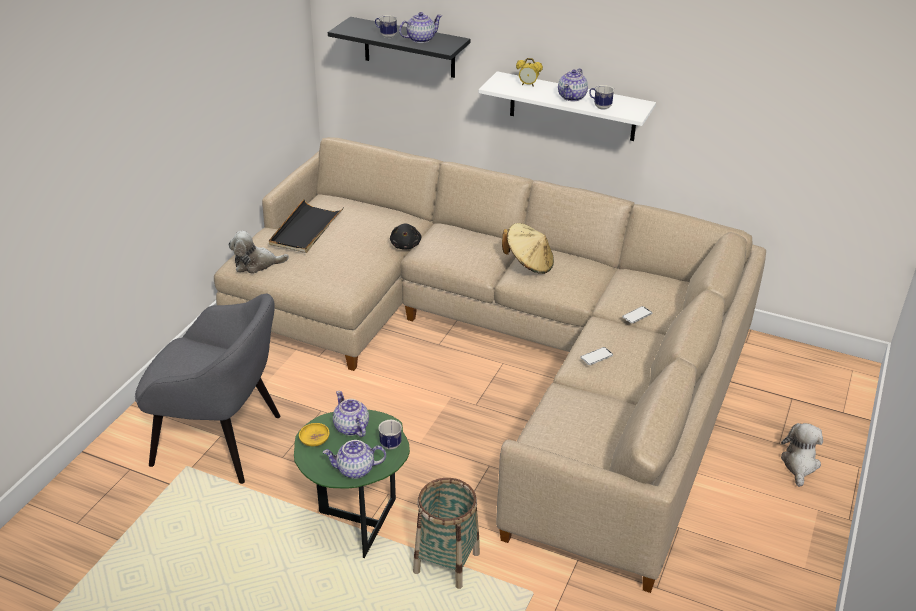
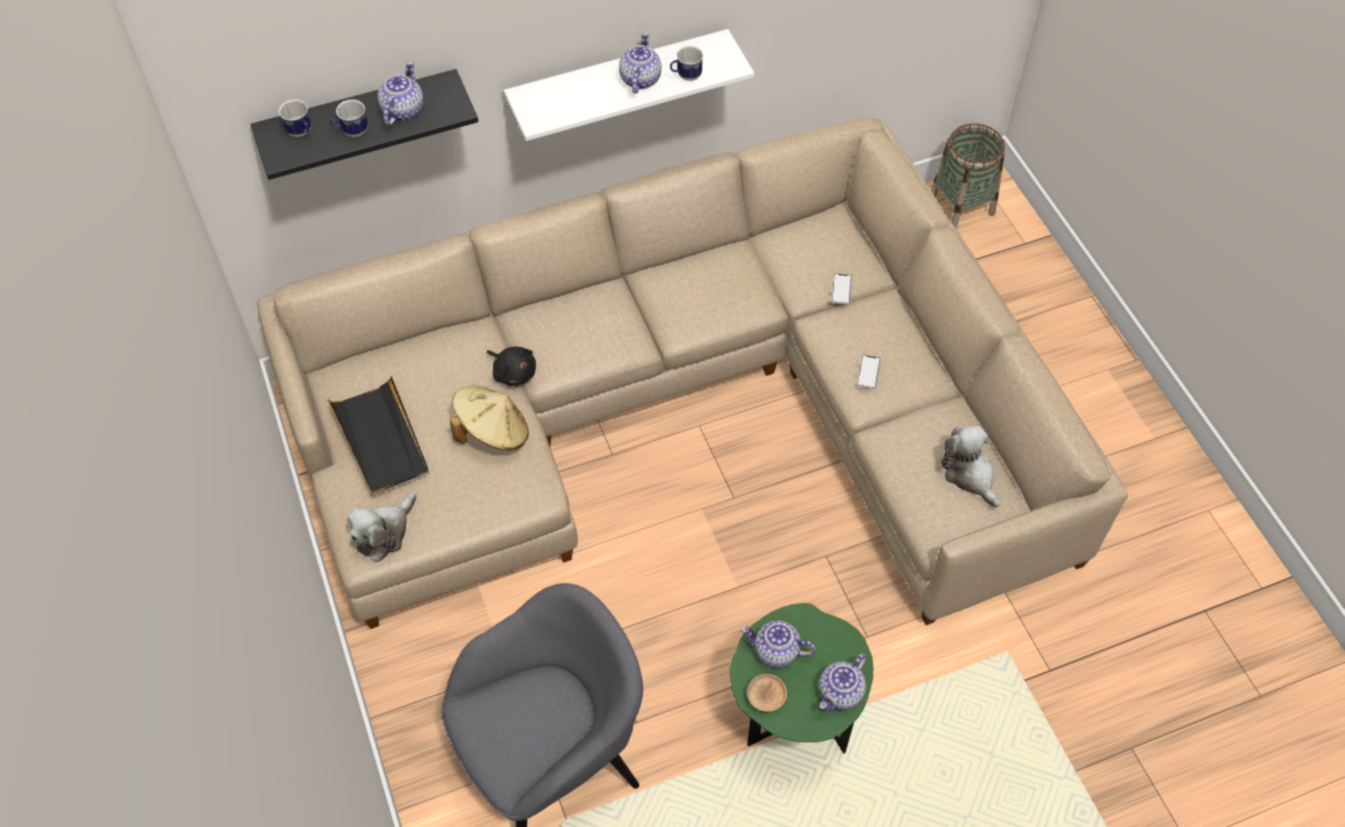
camera: 45 degrees left, 20 degrees up
yellow bowl [299,423,330,446] -> brown bowl [747,674,787,712]
mug [379,420,402,449] -> mug moved to [279,99,311,137]
basket [413,478,480,589] -> basket moved to [931,123,1005,228]
beige hat [502,223,554,274] -> beige hat moved to [450,386,529,451]
alarm clock [516,58,543,87] -> none
teapot [558,68,588,101] -> teapot turned 150 degrees counterclockwise [619,33,661,94]
plush toy [781,423,823,487] -> plush toy moved to [941,425,1000,508]

